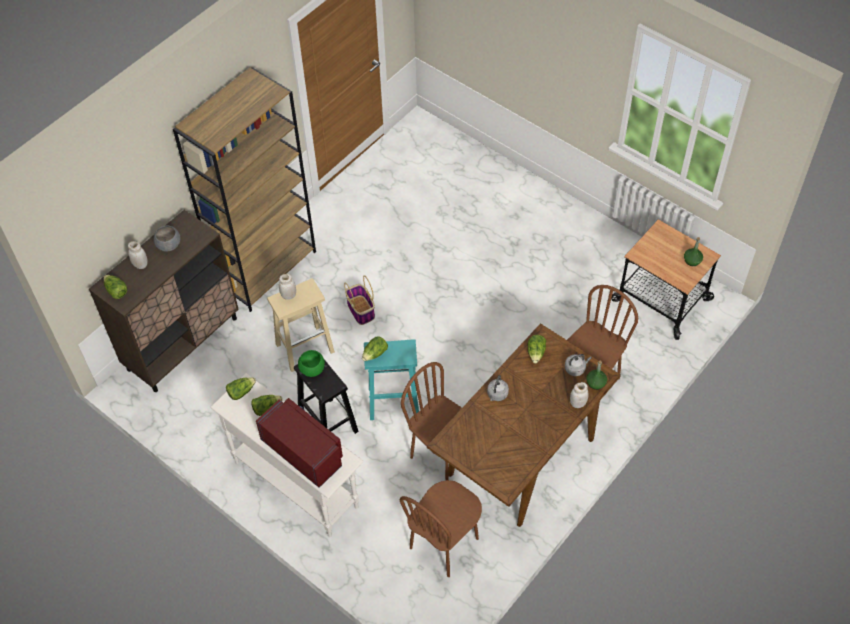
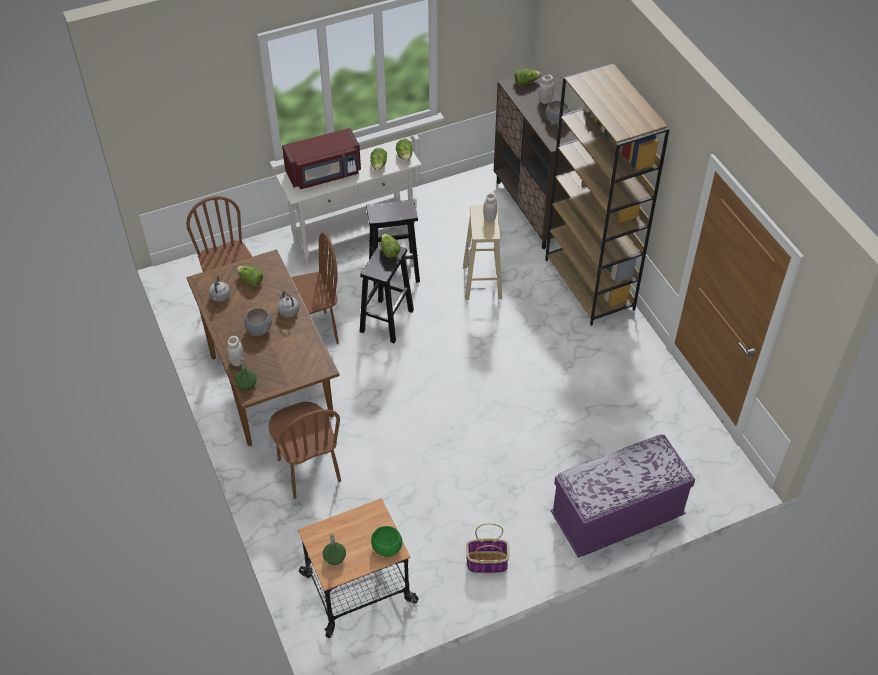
camera: 115 degrees right, 5 degrees down
green bowl [298,350,325,377] -> green bowl moved to [371,526,402,557]
basket [344,275,375,325] -> basket moved to [466,523,510,573]
turquoise stool [364,339,419,420] -> black stool [360,242,414,343]
lettuce [528,335,546,364] -> lettuce moved to [236,266,263,286]
grey kettle [565,354,592,376] -> grey kettle moved to [209,276,230,302]
none -> grey bowl [244,308,272,336]
none -> purple bench [551,434,695,558]

